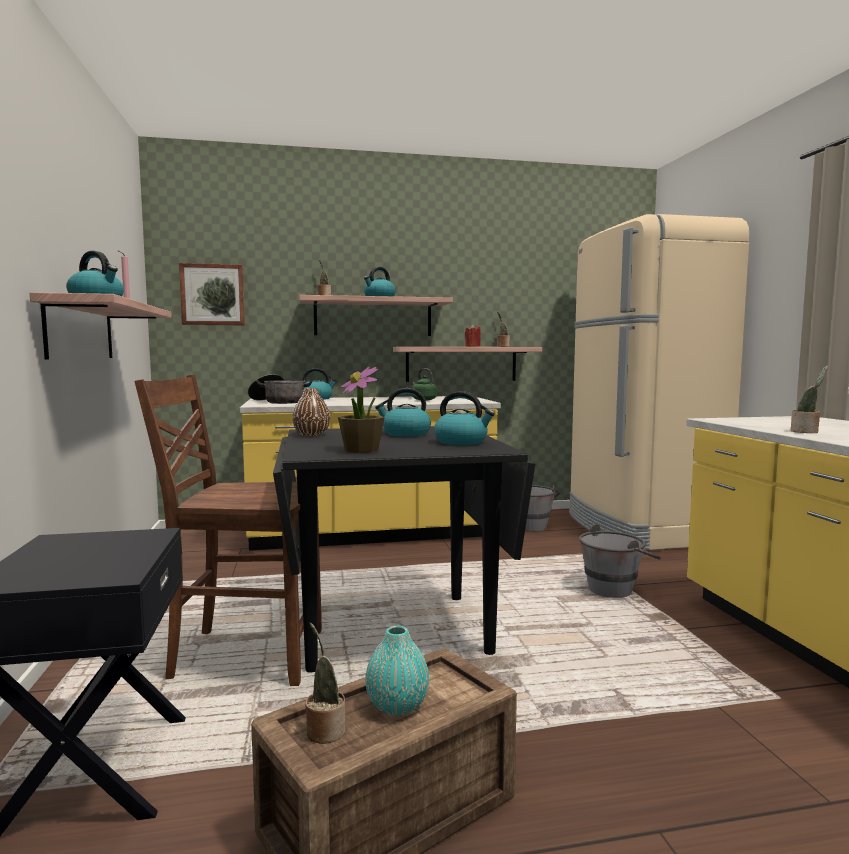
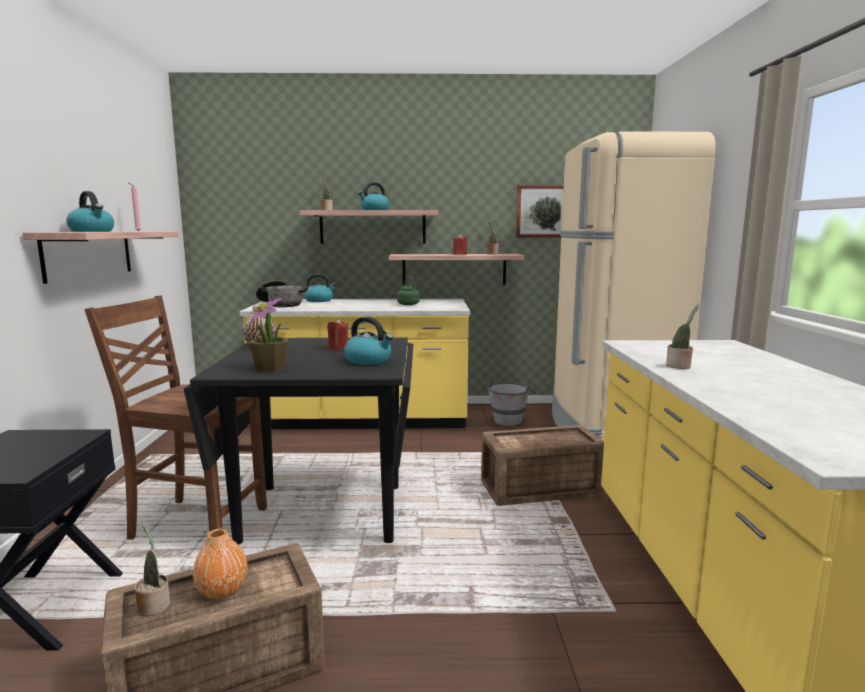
camera: 10 degrees right, 5 degrees up
picture [179,263,245,325] -> picture moved to [515,185,564,238]
turquoise vase [365,625,429,716] -> orange vase [193,529,248,599]
kettle [375,388,431,437] -> red candle [327,318,348,350]
grey bucket [579,524,661,598] -> crate [481,425,604,506]

